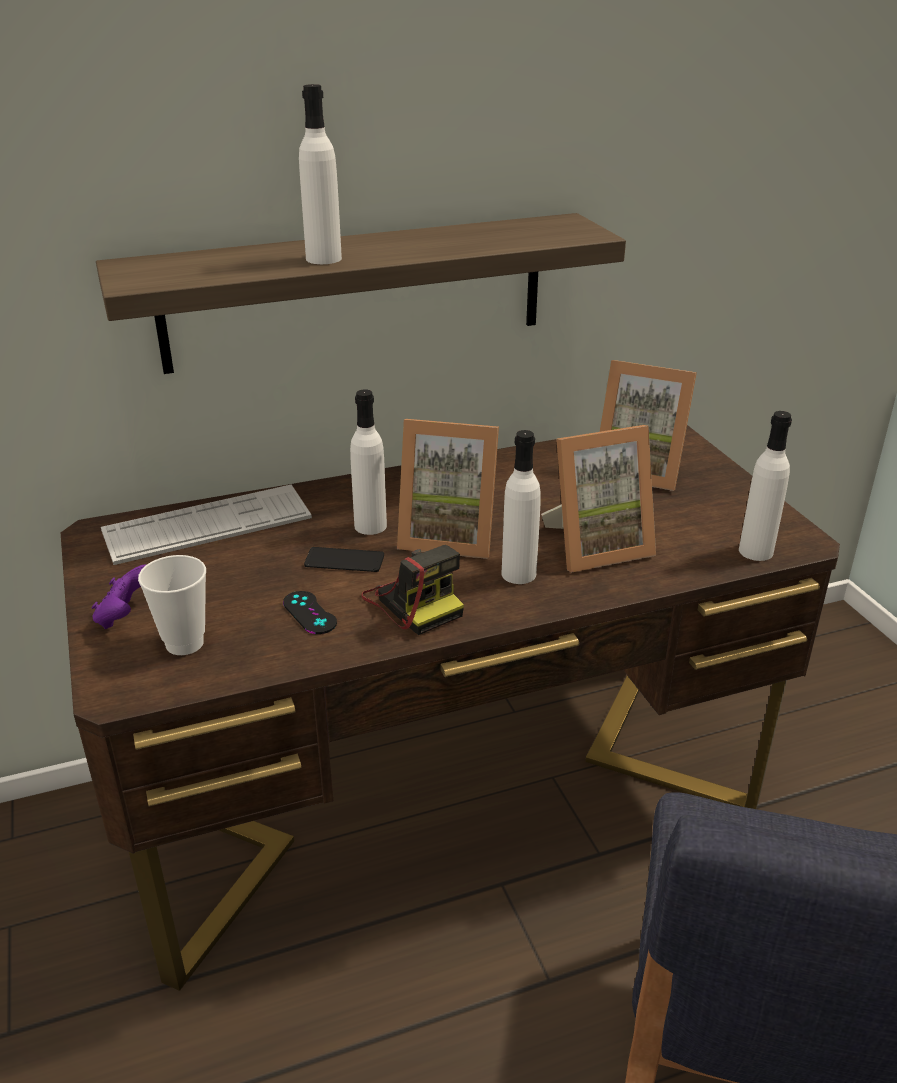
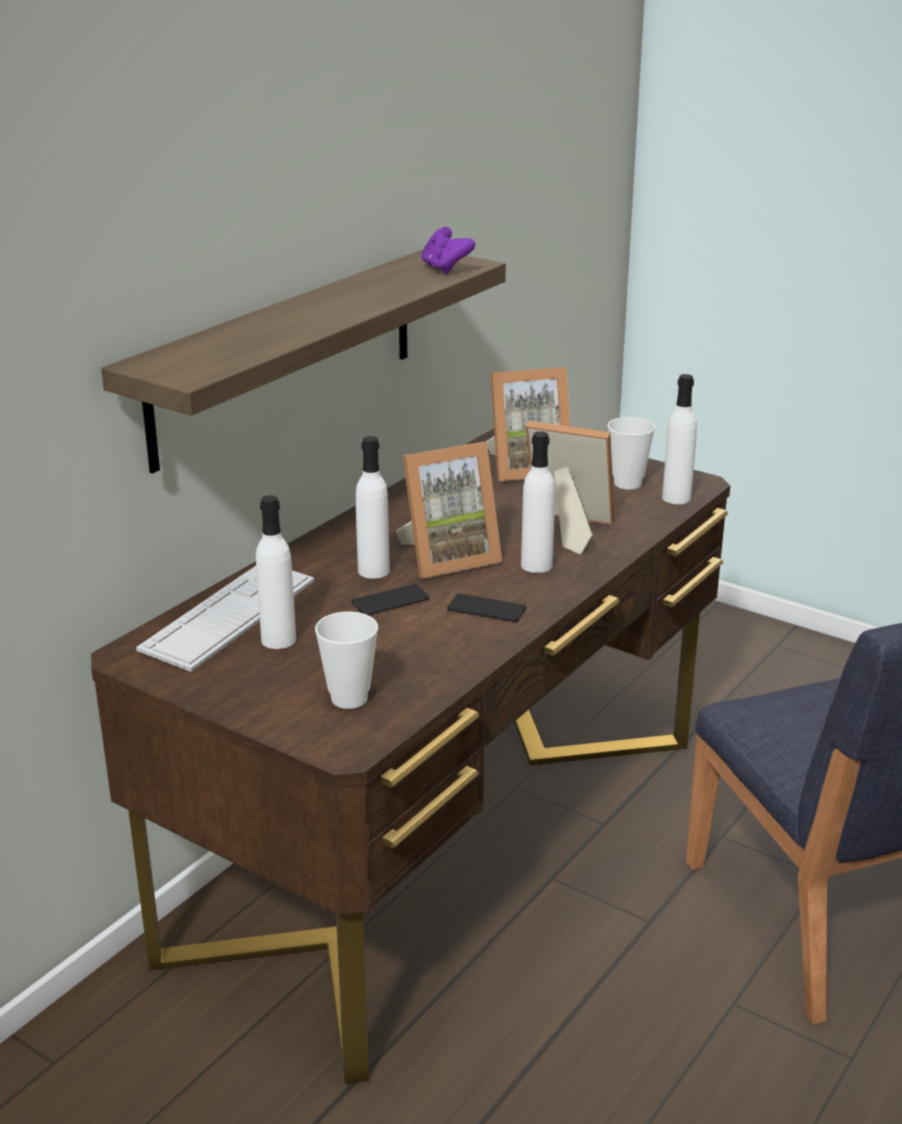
camera: 35 degrees left, 5 degrees down
purple game controller [91,564,147,629] -> purple game controller moved to [421,227,476,274]
black game controller [283,591,337,634] -> none
white bottle [299,84,342,264] -> white bottle moved to [256,495,296,649]
camera [361,545,464,635] -> phone [447,593,526,622]
picture frame [541,425,656,573] -> picture frame turned 105 degrees counterclockwise [526,421,615,555]
none -> cup [608,417,655,490]

